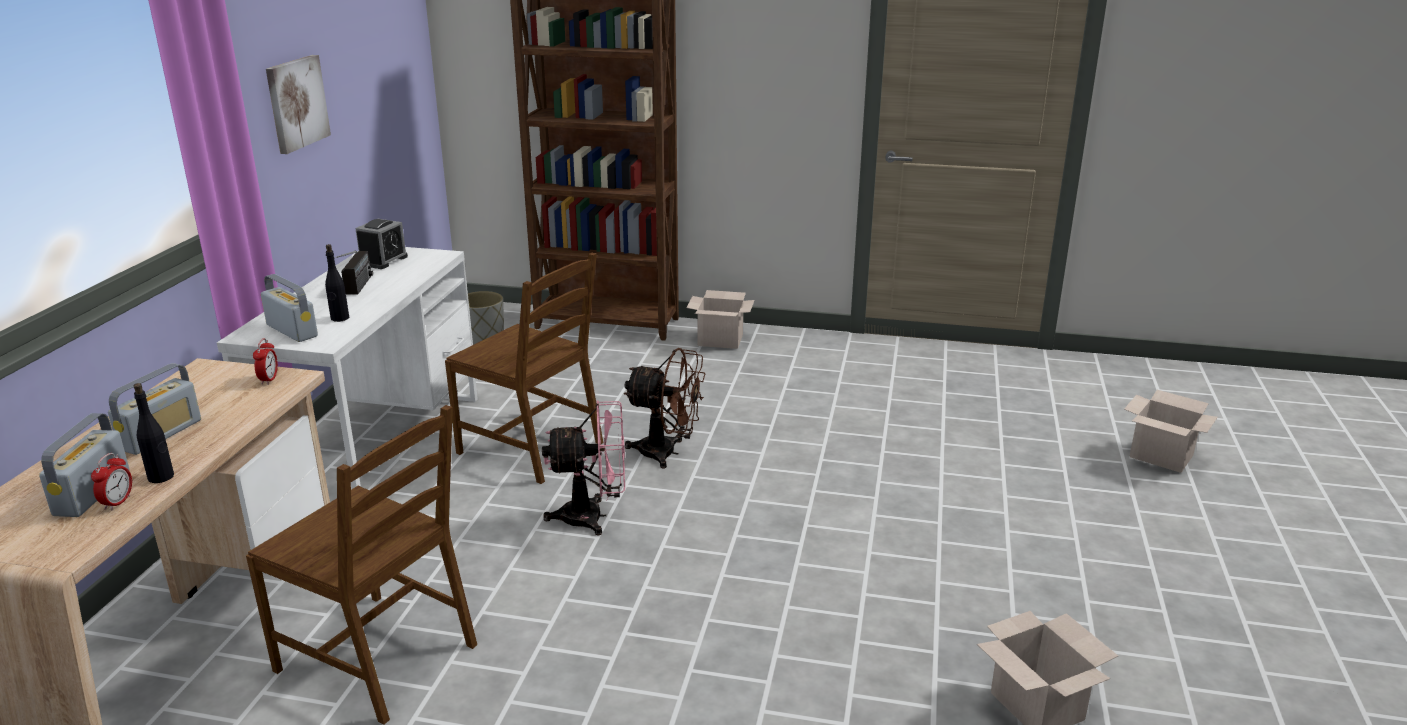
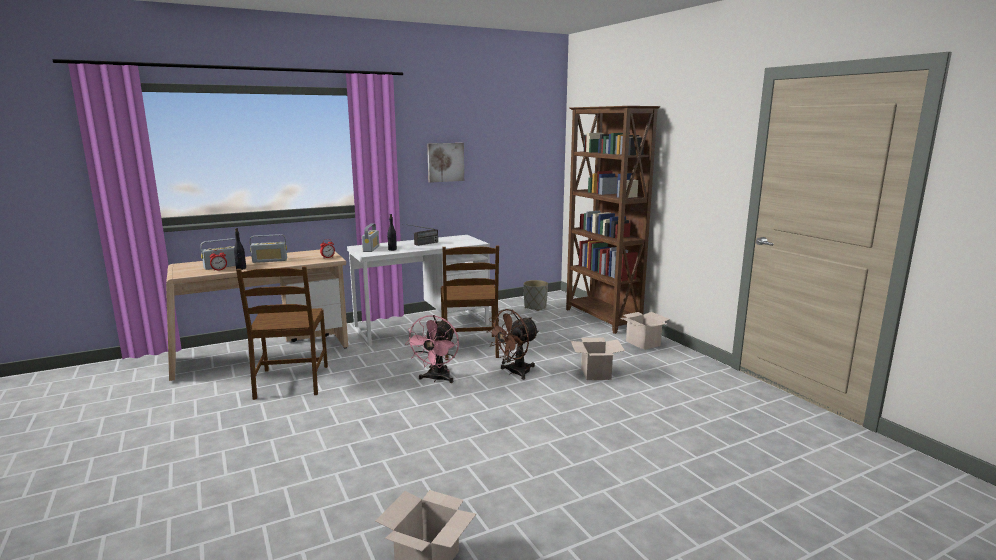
camera: 50 degrees right, 10 degrees down
alarm clock [355,219,408,269] -> none
pink fan [542,400,625,536] -> pink fan turned 60 degrees clockwise [405,315,459,383]
brown fan [624,348,705,469] -> brown fan turned 75 degrees clockwise [487,309,539,380]
cardboard box [1124,390,1218,473] -> cardboard box moved to [571,338,625,380]

